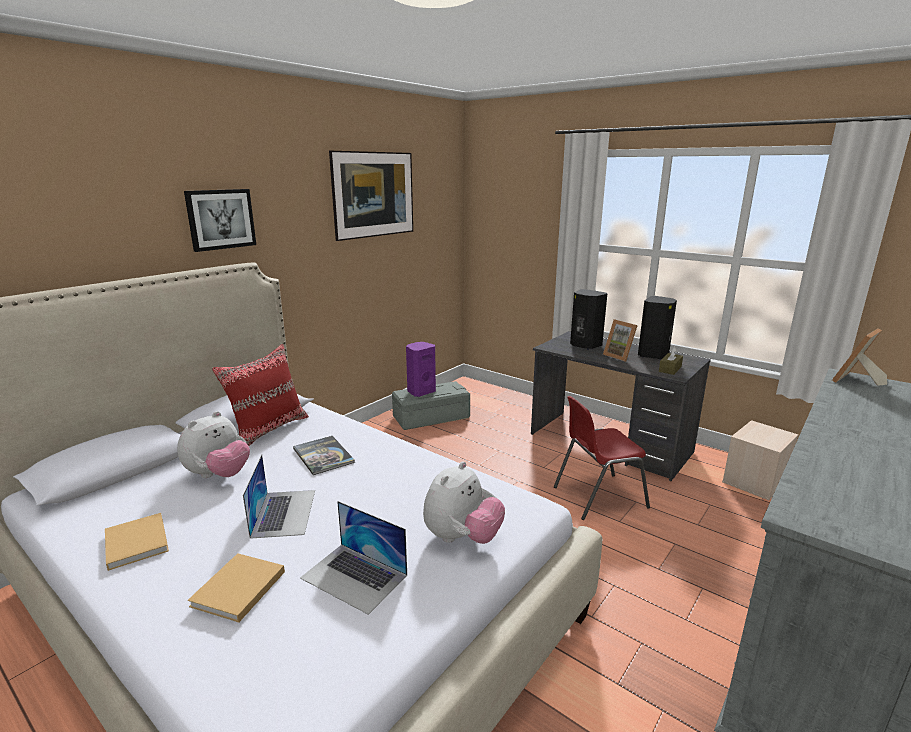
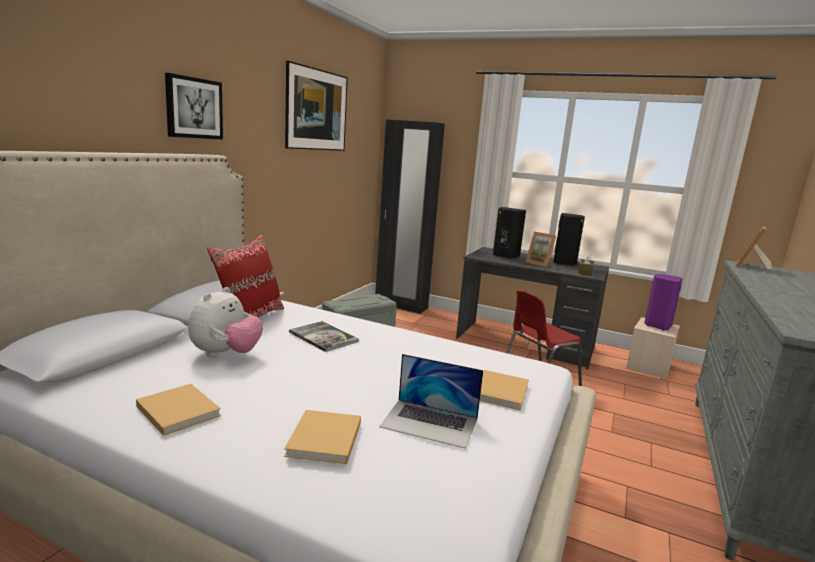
camera: 15 degrees left, 5 degrees down
laptop [243,454,315,539] -> none
purple speaker [406,342,436,397] -> purple speaker moved to [644,274,683,330]
plush toy [423,461,505,544] -> beige book [480,370,529,411]
none -> black wardrobe [375,119,445,314]

